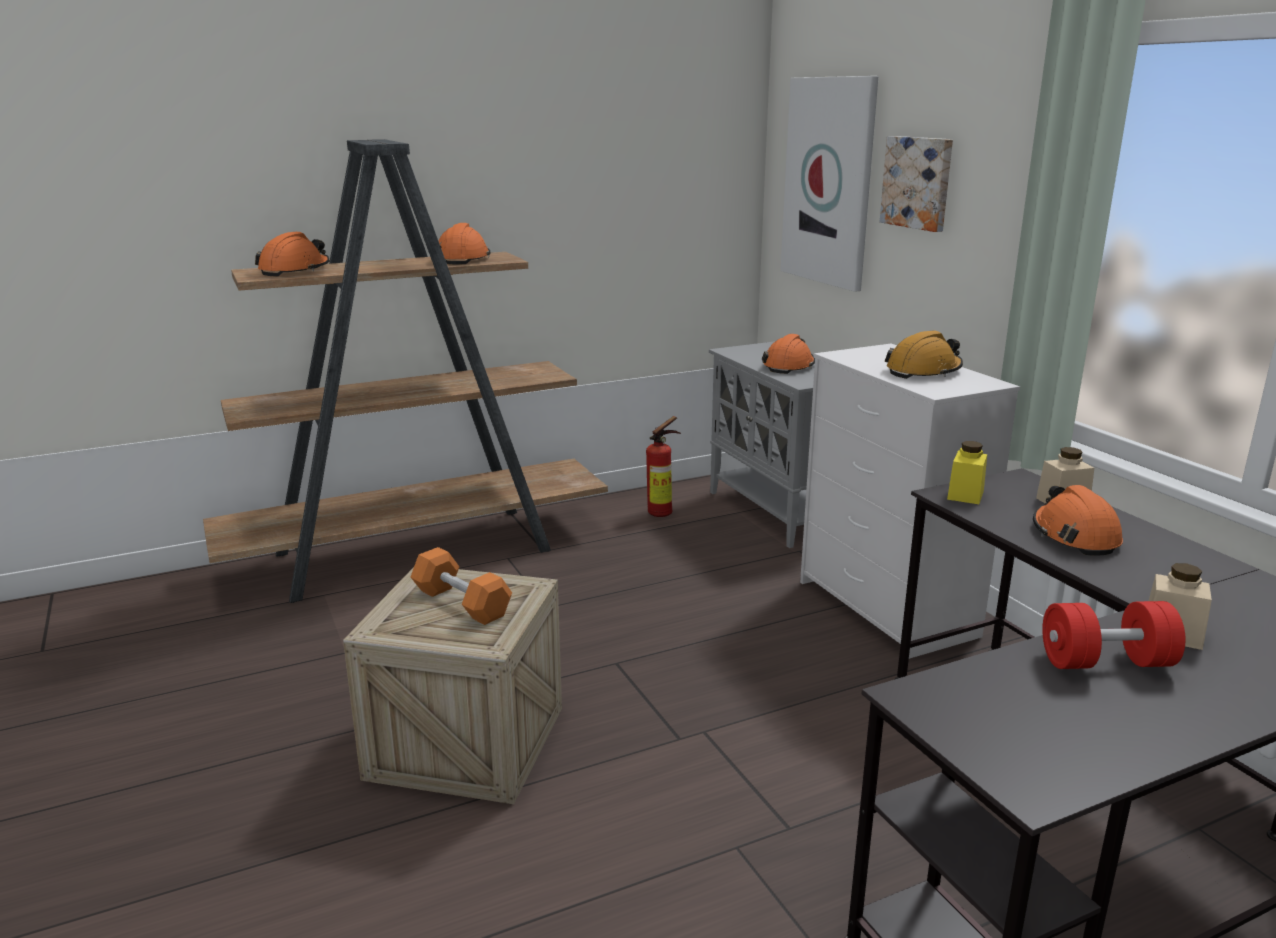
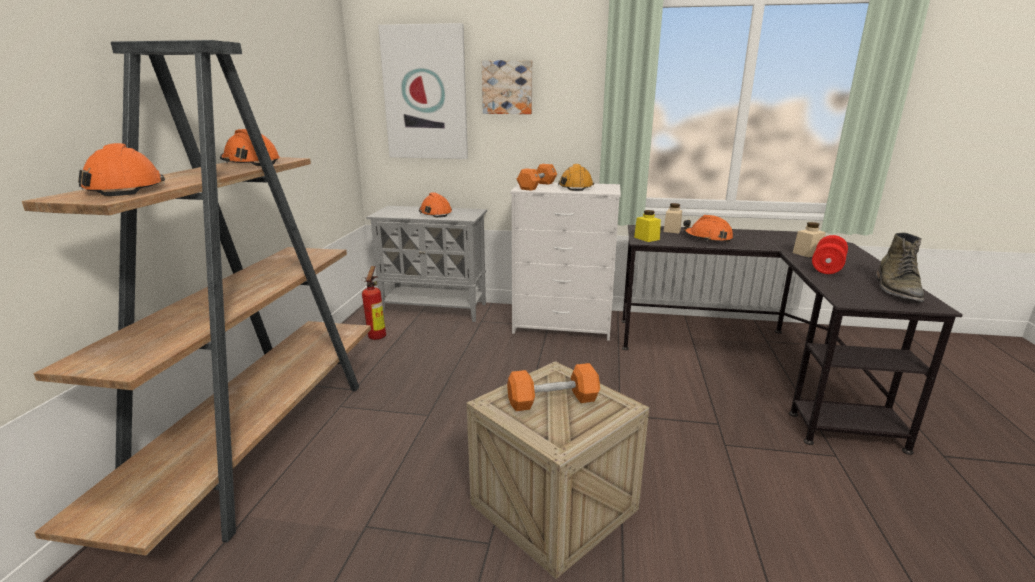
camera: 55 degrees left, 0 degrees up
none -> orange dumbbell [517,164,557,191]
none -> green boot [876,233,924,302]

